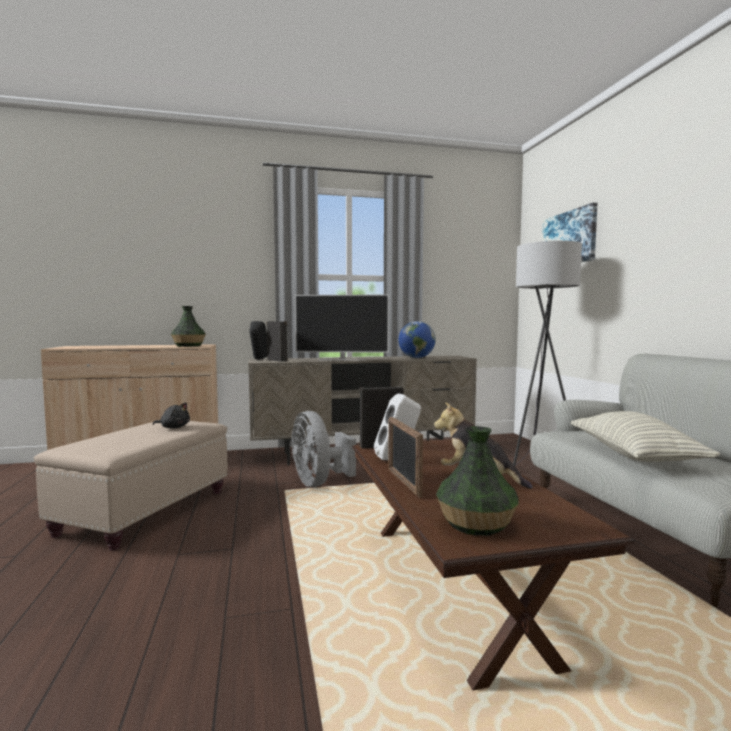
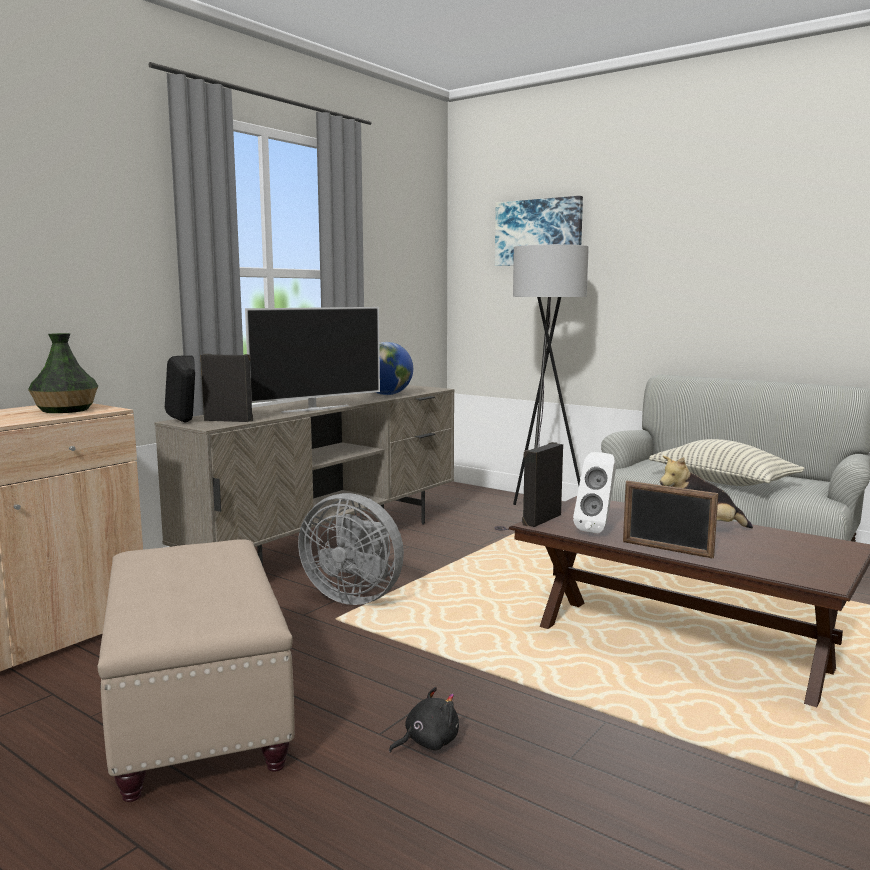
camera: 40 degrees left, 5 degrees up
black plush toy [153,403,190,428] -> black plush toy moved to [389,687,459,753]
vase [436,426,519,535] -> none

